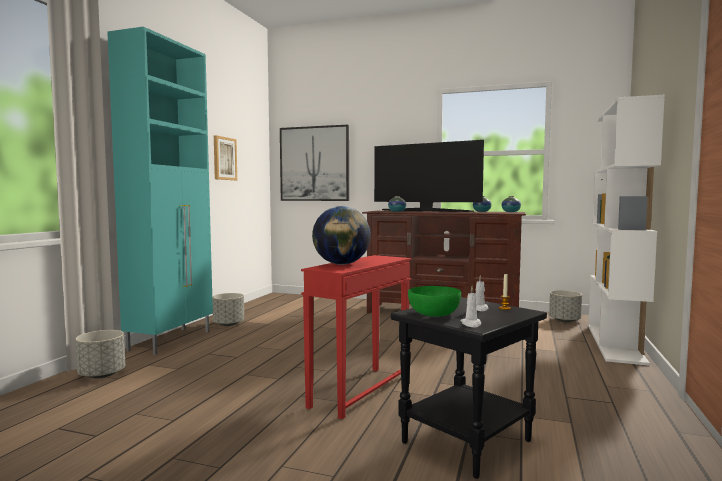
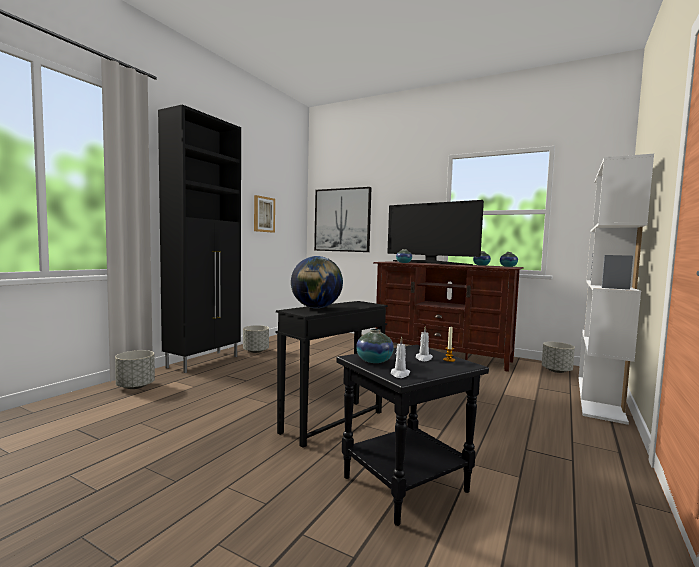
camera: 10 degrees right, 0 degrees up
turquoise cabinet [107,26,213,355] -> black cabinet [158,104,241,373]
red side table [301,255,411,419] -> black side table [276,301,388,448]
green bowl [408,286,461,317] -> vase [356,329,394,363]

